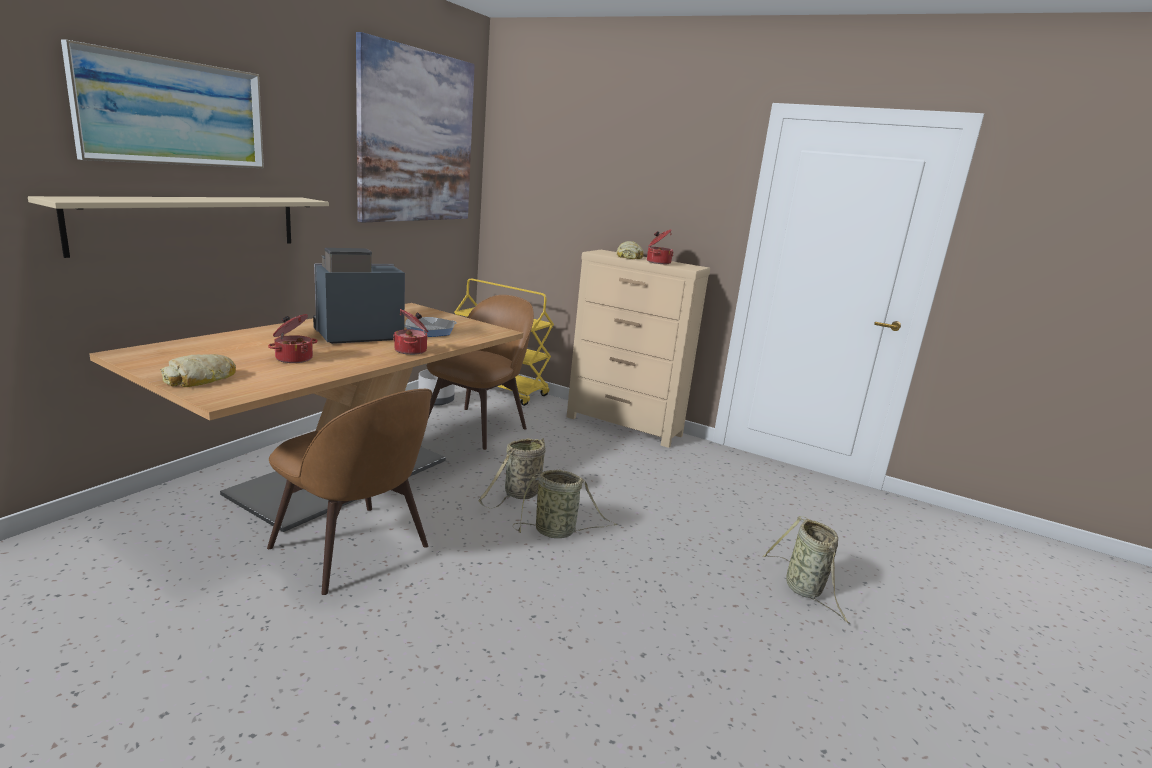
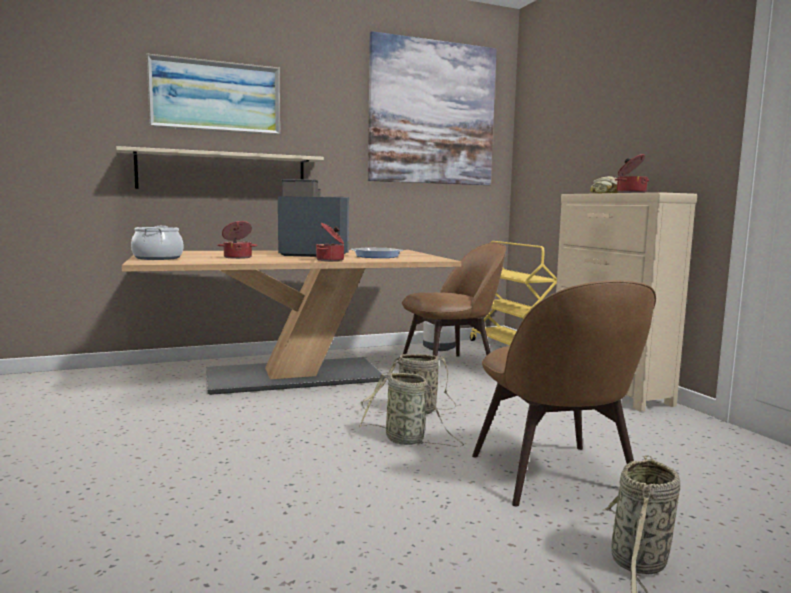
camera: 40 degrees right, 10 degrees down
bread [160,354,236,387] -> cooking pot [131,226,183,260]
brown chair [267,389,432,595] -> brown chair moved to [472,280,656,506]

